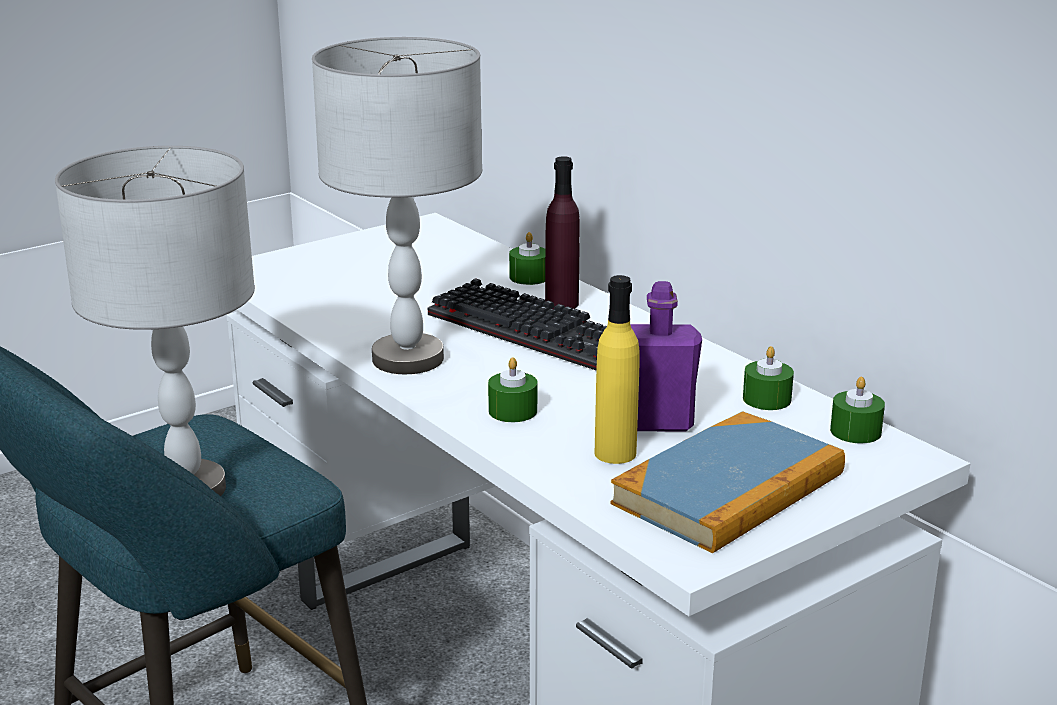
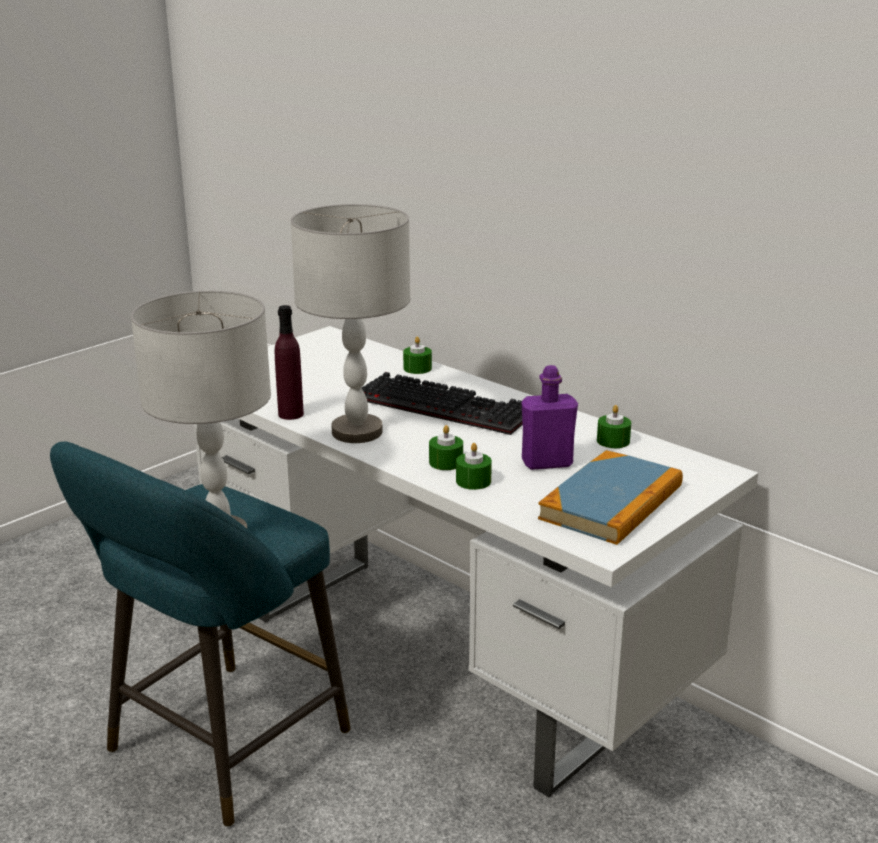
camera: 10 degrees left, 0 degrees up
purple bottle [545,156,580,310] -> purple bottle moved to [275,305,304,420]
yellow bottle [594,275,639,464] -> none
green candle [830,377,885,443] -> green candle moved to [456,443,492,490]

